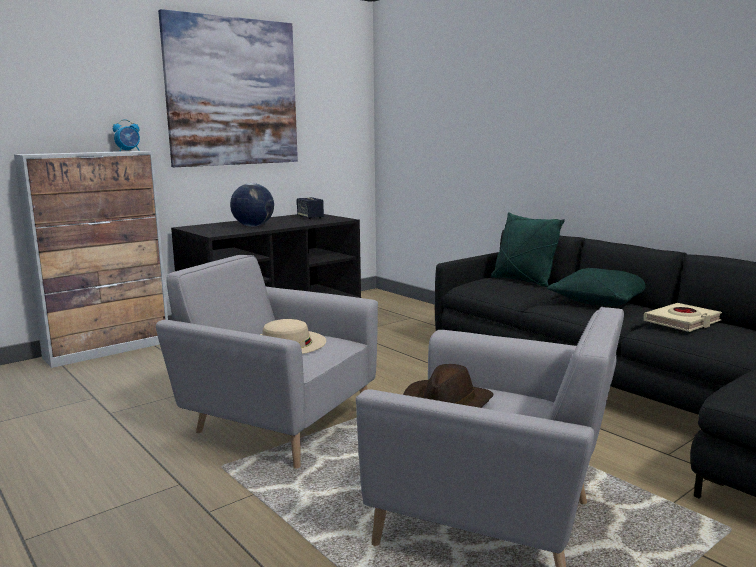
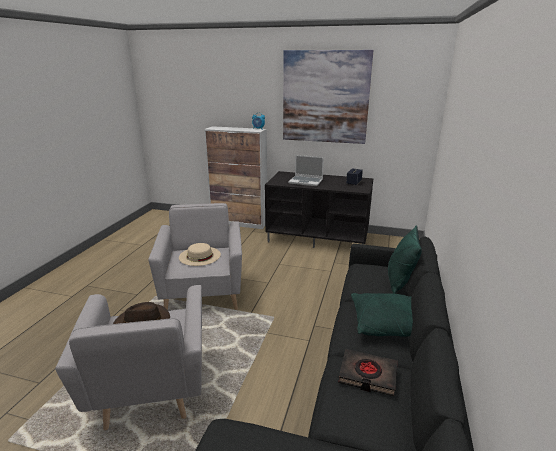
camera: 55 degrees right, 10 degrees up
globe [230,183,274,227] -> laptop [288,155,324,186]
beige book [643,303,722,332] -> black book [338,349,398,396]

